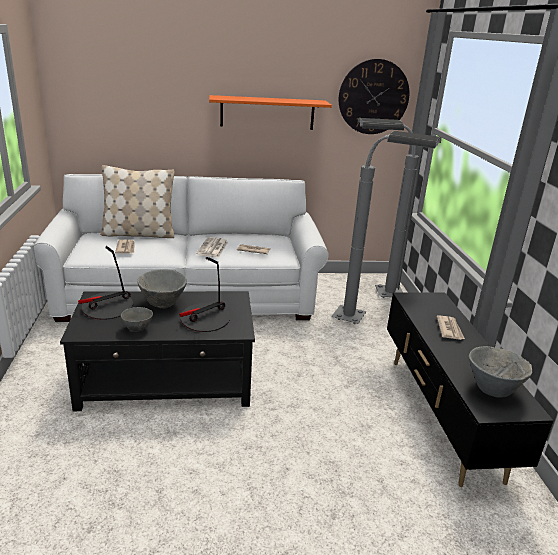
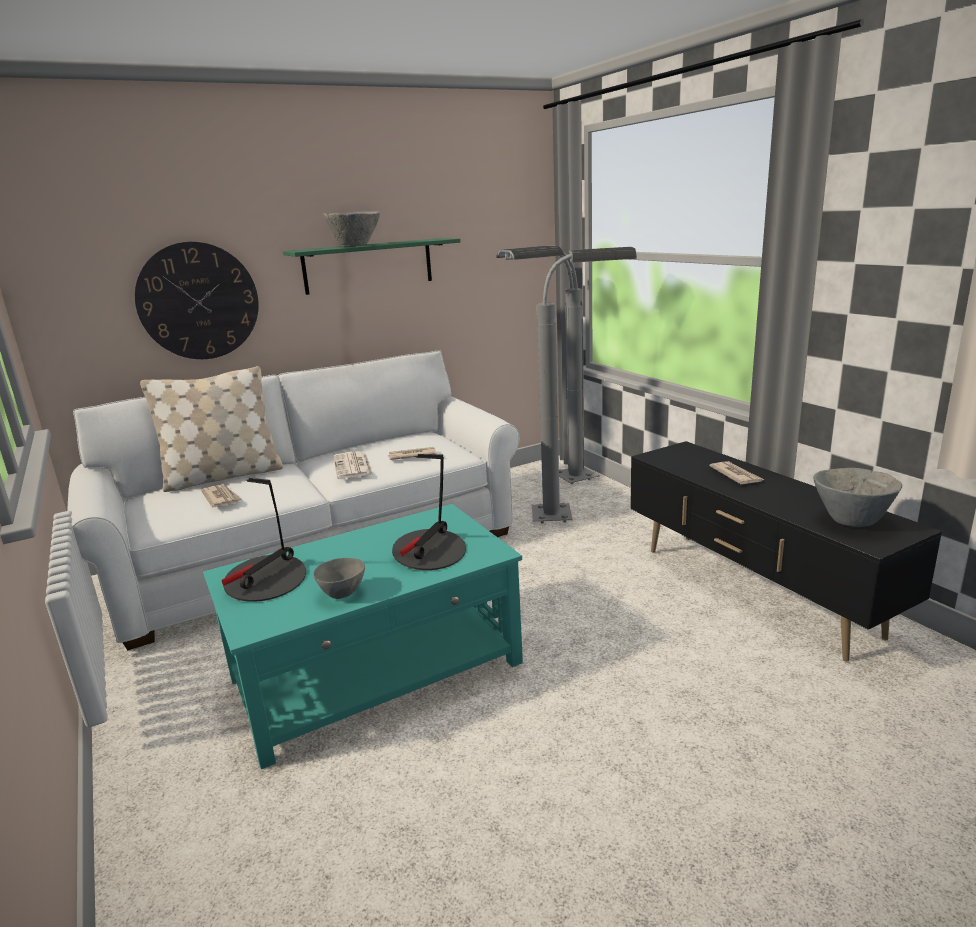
camera: 20 degrees left, 5 degrees down
black coffee table [60,291,255,411] -> turquoise coffee table [203,504,523,769]
grey bowl [137,269,187,308] -> grey bowl moved to [323,211,380,246]
orange shelf [209,95,332,130] -> green shelf [283,238,461,295]
wall clock [339,59,409,134] -> wall clock moved to [135,242,259,359]

